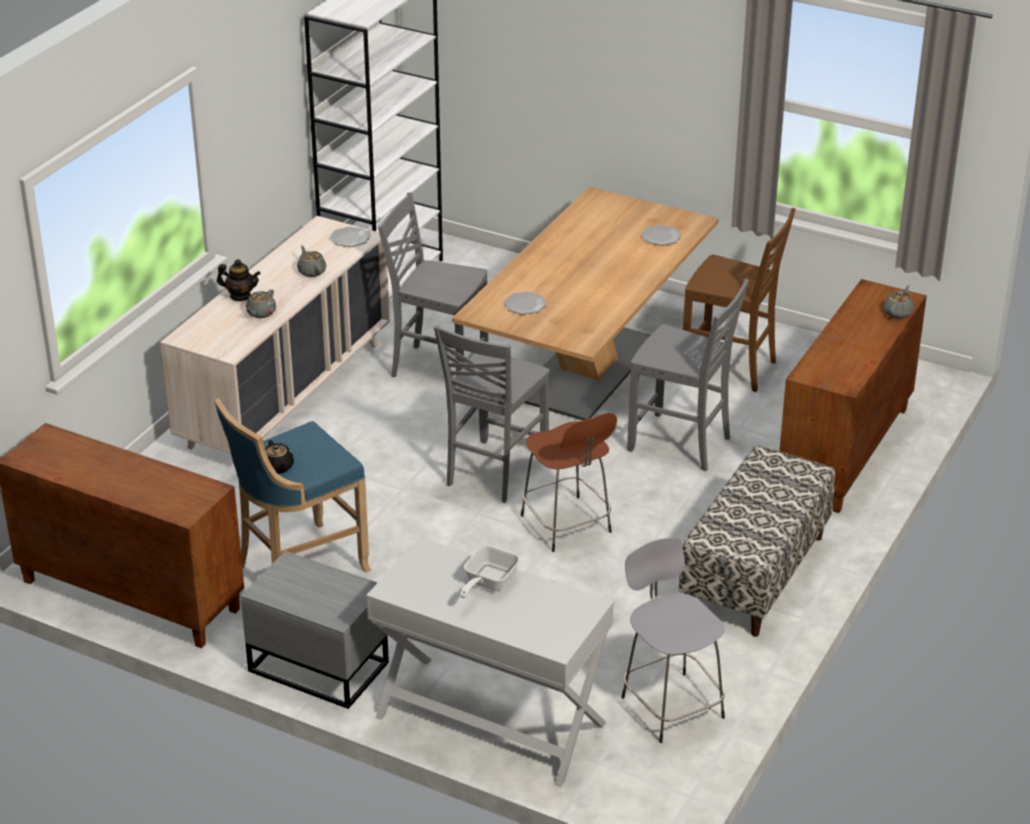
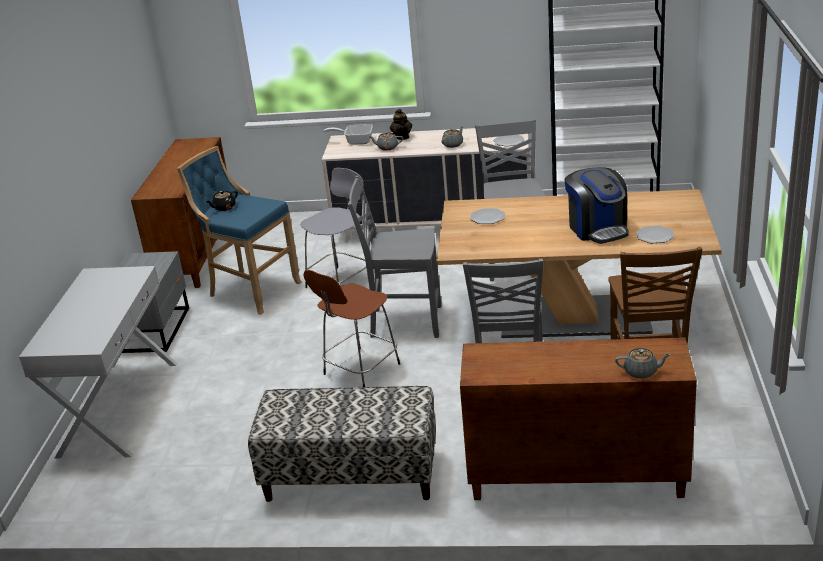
camera: 70 degrees right, 5 degrees down
frying pan [460,546,520,598] -> frying pan moved to [324,124,373,145]
grey stool [622,537,725,743] -> grey stool moved to [300,168,366,288]
none -> coffee machine [565,167,628,244]

